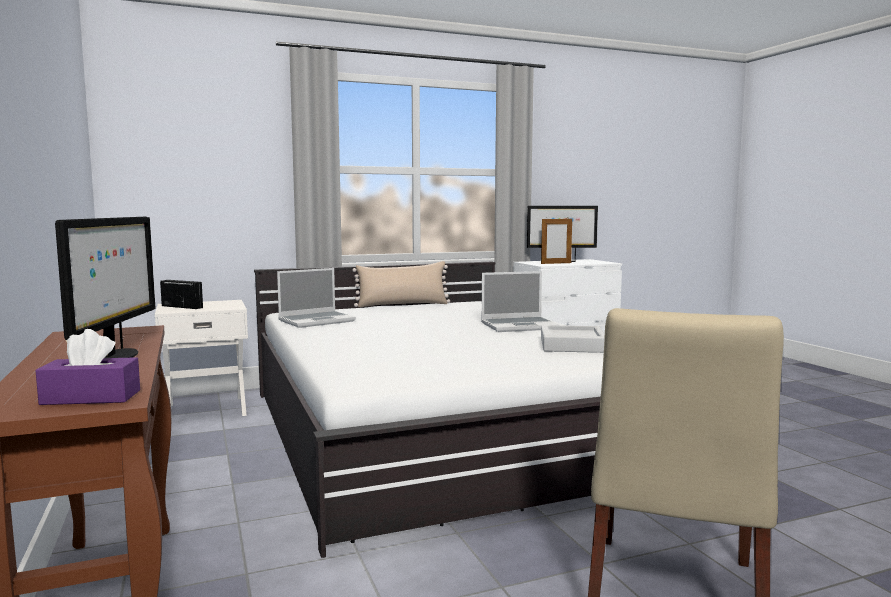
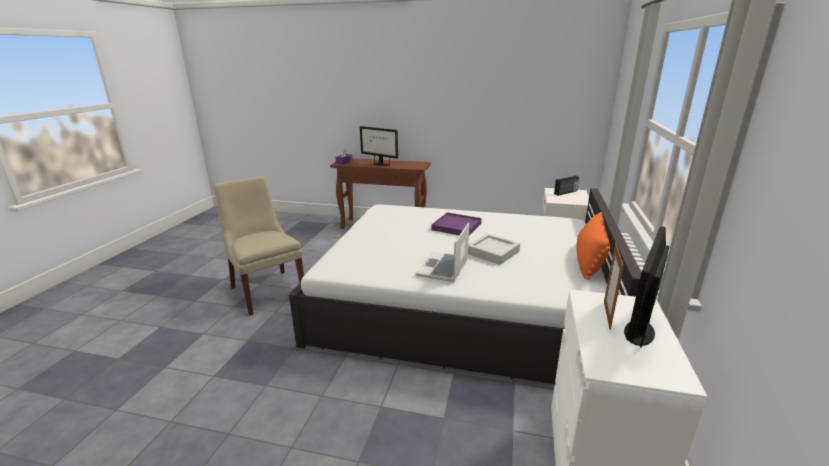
camera: 125 degrees right, 15 degrees up
laptop [277,268,356,328] -> none
beige pillow [352,261,450,307] -> orange pillow [577,212,610,280]
grey tray [541,325,605,353] -> grey tray moved to [468,234,520,265]
none -> purple tray [431,213,482,235]

